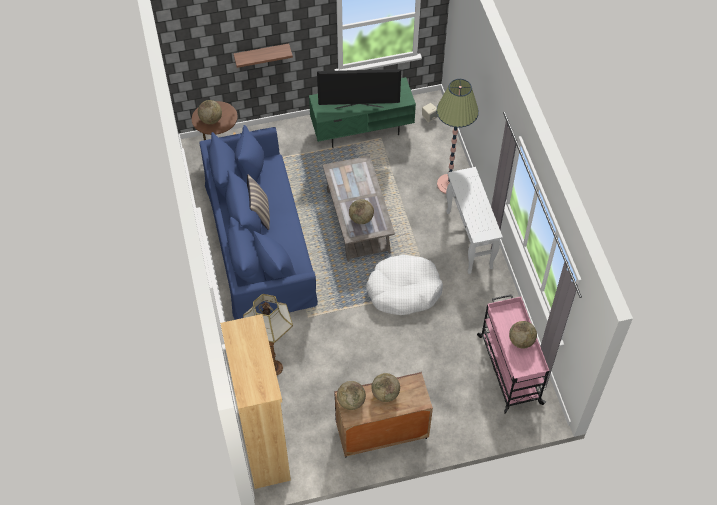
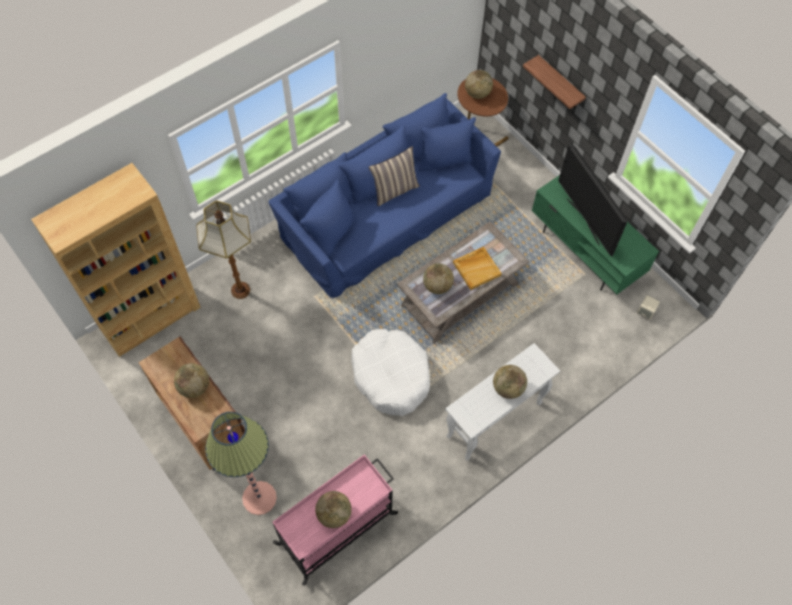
camera: 65 degrees right, 5 degrees up
globe [337,381,366,410] -> globe moved to [493,365,527,399]
floor lamp [436,79,479,194] -> floor lamp moved to [205,412,277,515]
none -> beige tray [453,247,502,290]

